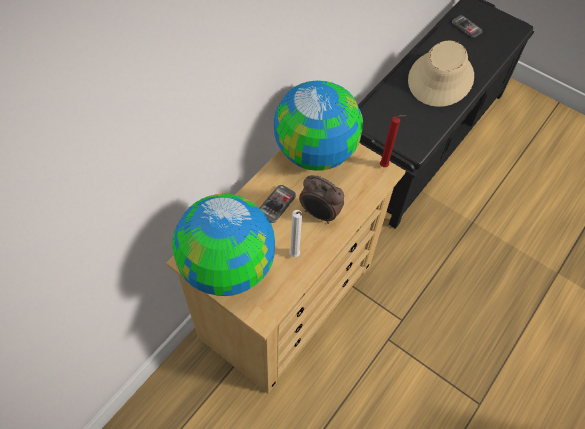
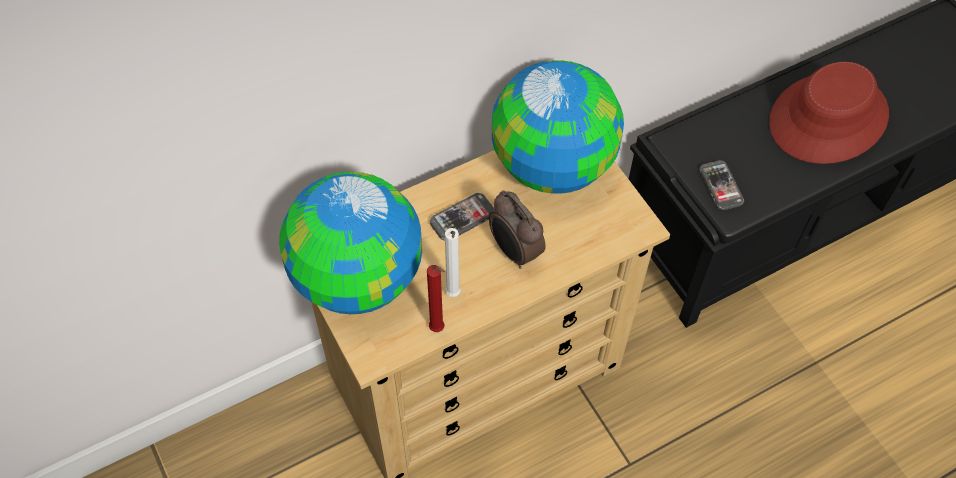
camera: 25 degrees right, 0 degrees up
red candle [380,115,407,167] -> red candle moved to [427,265,445,332]
beige hat [408,41,474,107] -> red hat [769,62,889,164]
phone [452,15,482,38] -> phone moved to [699,160,744,210]

